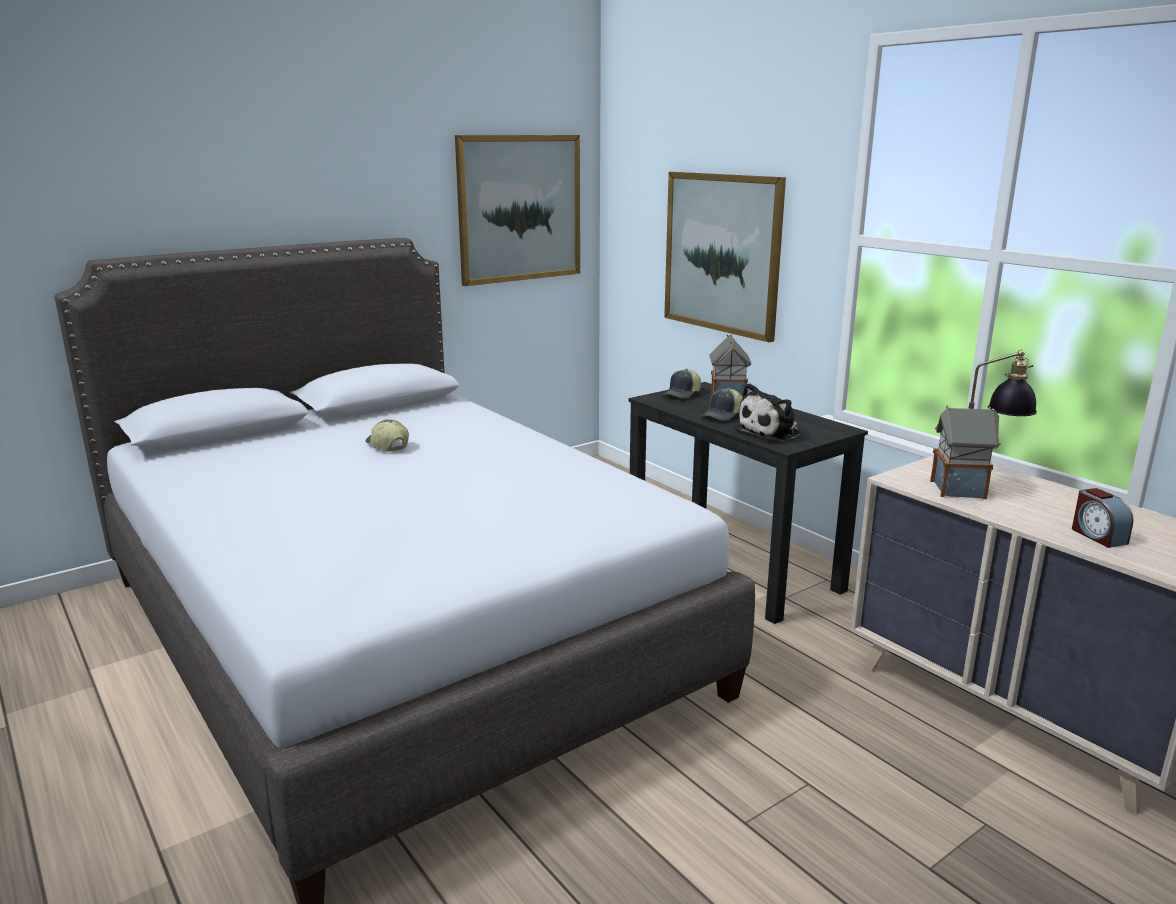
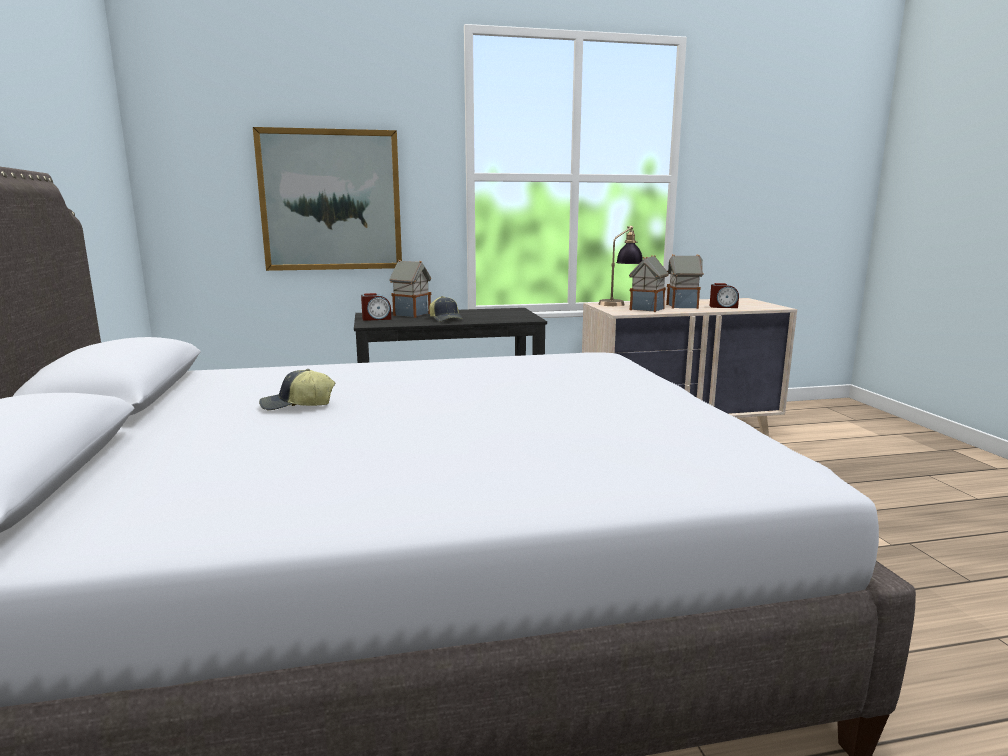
camera: 65 degrees left, 5 degrees down
picture [455,135,580,286] -> none
cap [663,369,701,399] -> alarm clock [361,293,392,321]
plush toy [735,383,801,441] -> none
none -> toy house [666,254,704,309]

